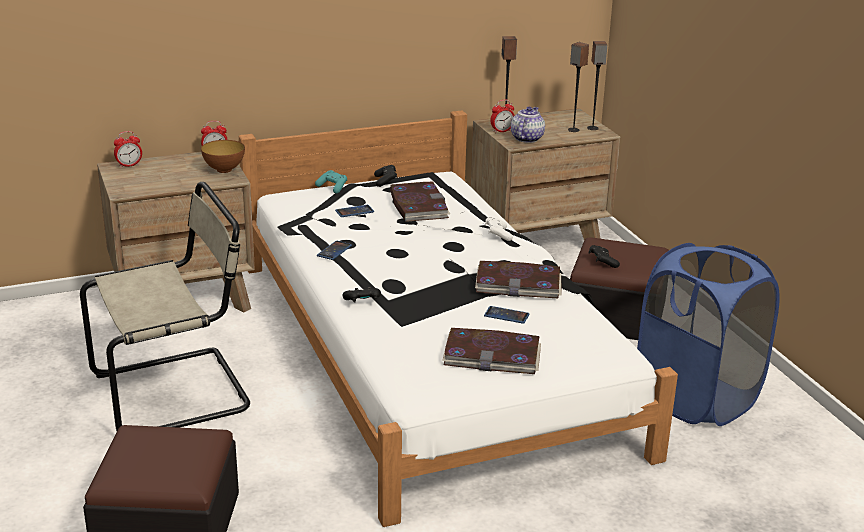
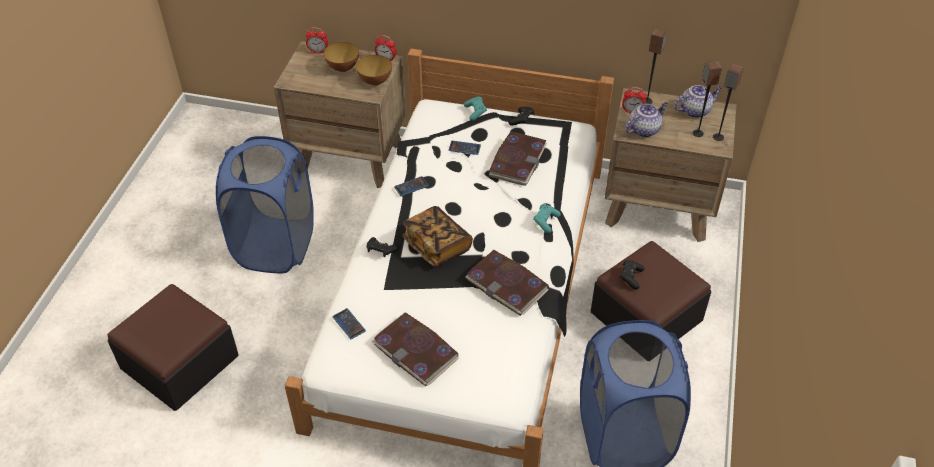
camera: 35 degrees right, 20 degrees up
beige chair [80,182,250,431] -> blue laundry basket [216,136,314,273]
phone [484,306,529,324] -> phone moved to [332,308,366,339]
white game controller [485,217,513,241] -> turquoise game controller [533,204,561,233]
none -> bowl [324,42,359,72]
none -> book [402,206,473,267]
none -> teapot [674,85,722,118]

